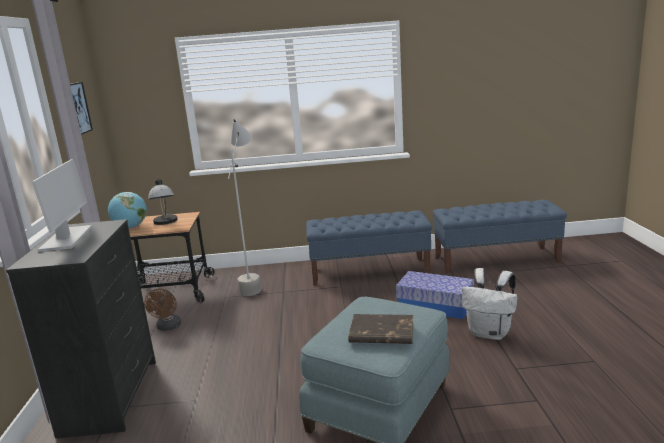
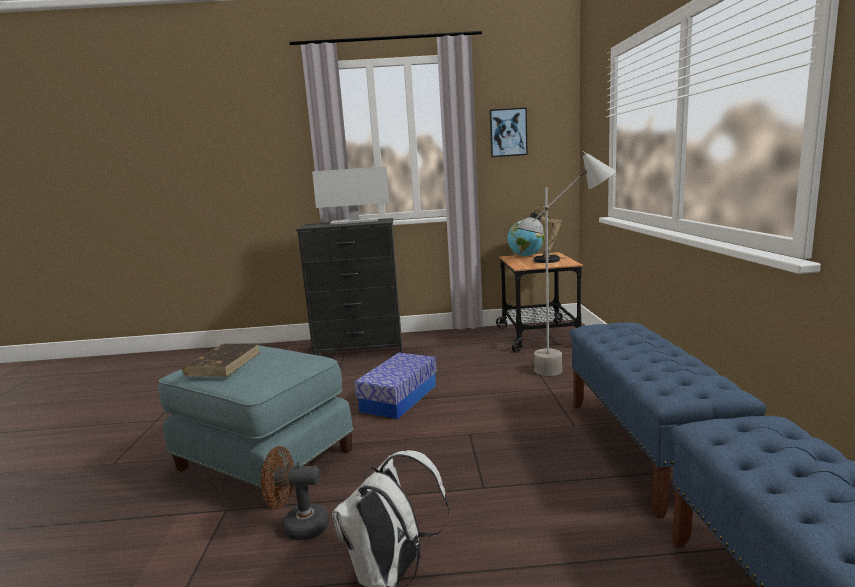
camera: 90 degrees right, 5 degrees down
brown fan [144,289,181,331] -> brown fan moved to [260,446,329,540]
storage box [396,271,474,319] -> storage box moved to [354,353,437,419]

